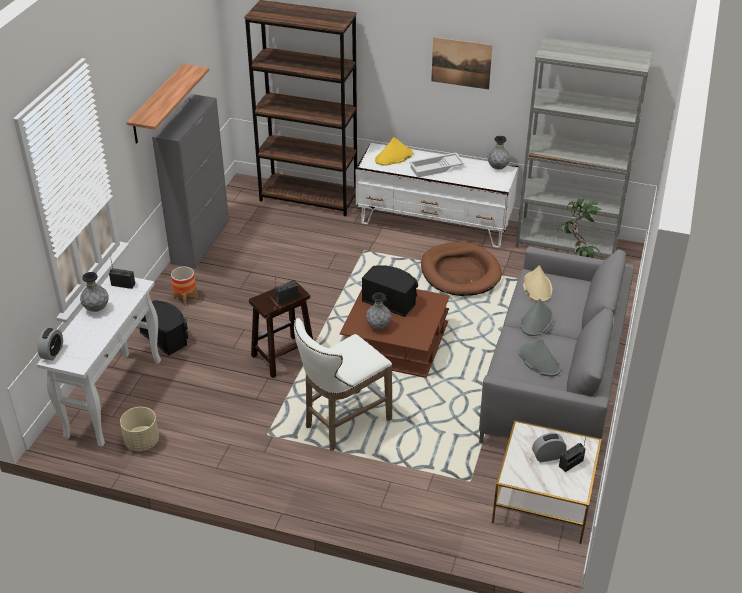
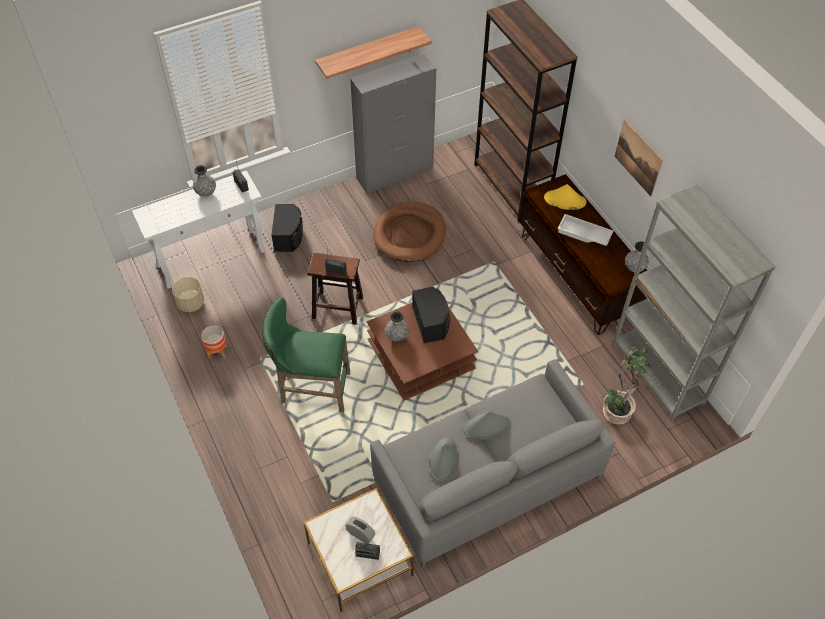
camera: 45 degrees right, 15 degrees up
alarm clock [38,328,63,360] -> none
planter [171,266,198,306] -> planter moved to [201,326,227,359]
white stool [294,318,392,451] -> green stool [262,297,350,413]
white tv stand [355,143,519,248] -> brown tv stand [518,174,647,335]
brown dog bed [421,242,502,296] -> brown dog bed moved to [373,202,445,262]
beige hat [523,265,552,302] -> none

